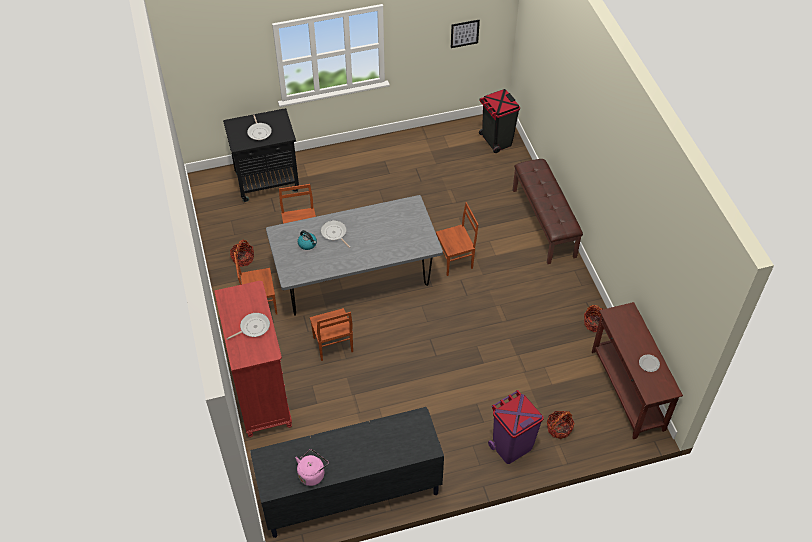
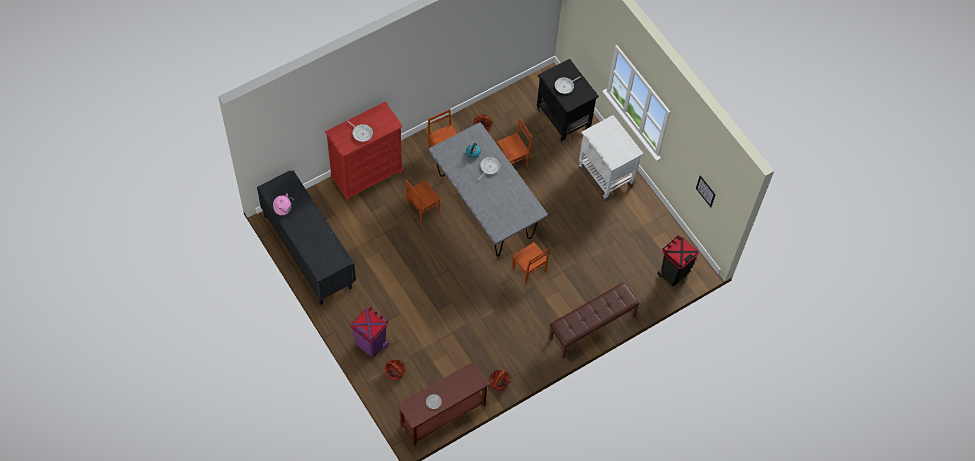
camera: 70 degrees right, 10 degrees up
none -> white cart [579,115,644,199]

